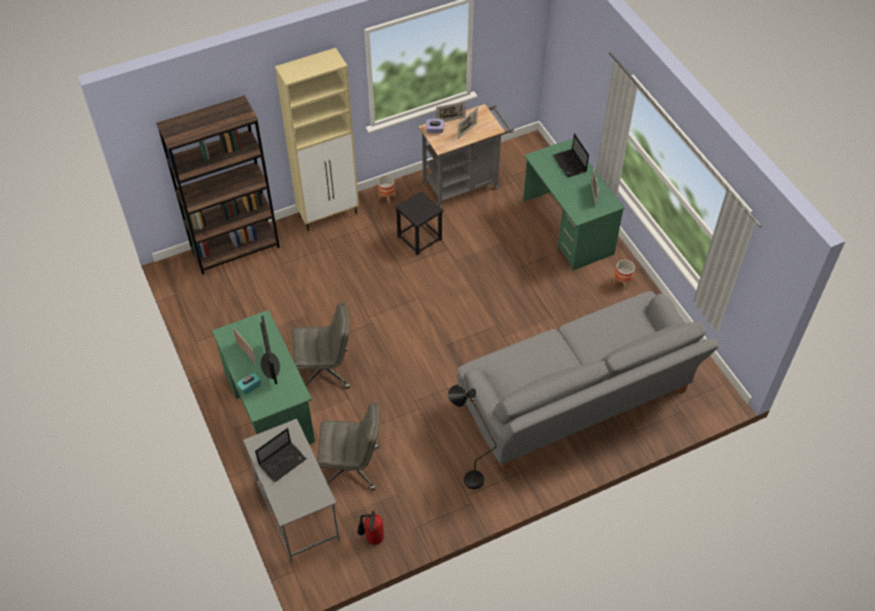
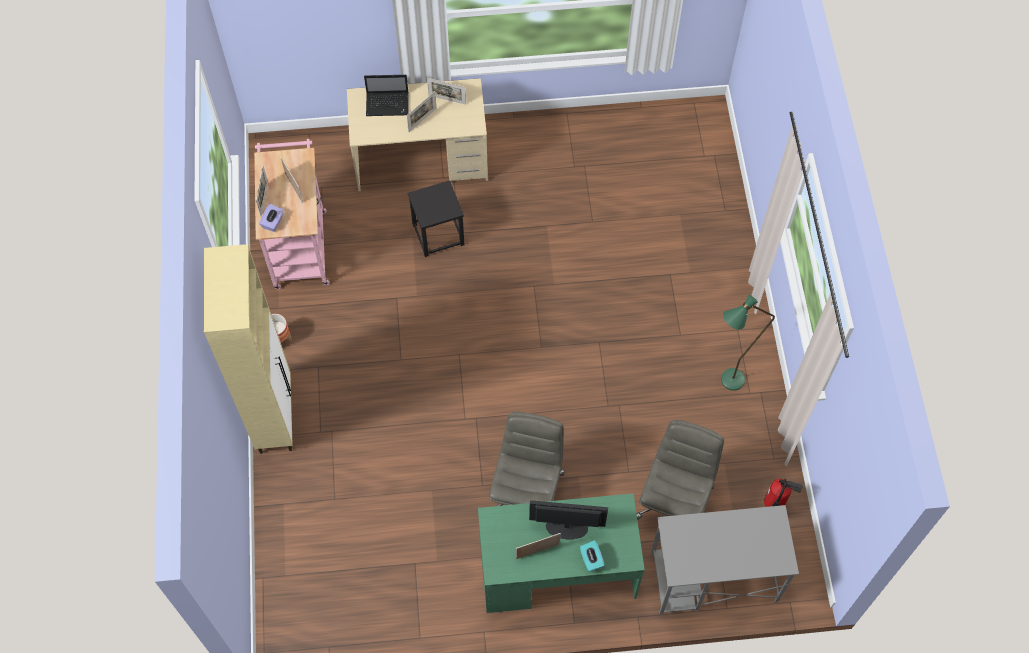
camera: 70 degrees left, 10 degrees up
brown bookcase [156,95,280,275] -> none
laptop [255,428,307,483] -> none
black stool [395,191,443,255] -> black stool moved to [408,180,464,257]
grey cart [418,104,514,209] -> pink cart [254,139,330,289]
black floor lamp [448,385,497,489] -> green floor lamp [721,295,775,391]
grey sofa [457,291,719,471] -> none
green desk [523,139,625,271] -> beige desk [347,78,488,191]
planter [613,260,635,290] -> none
none -> picture frame [407,91,436,132]

